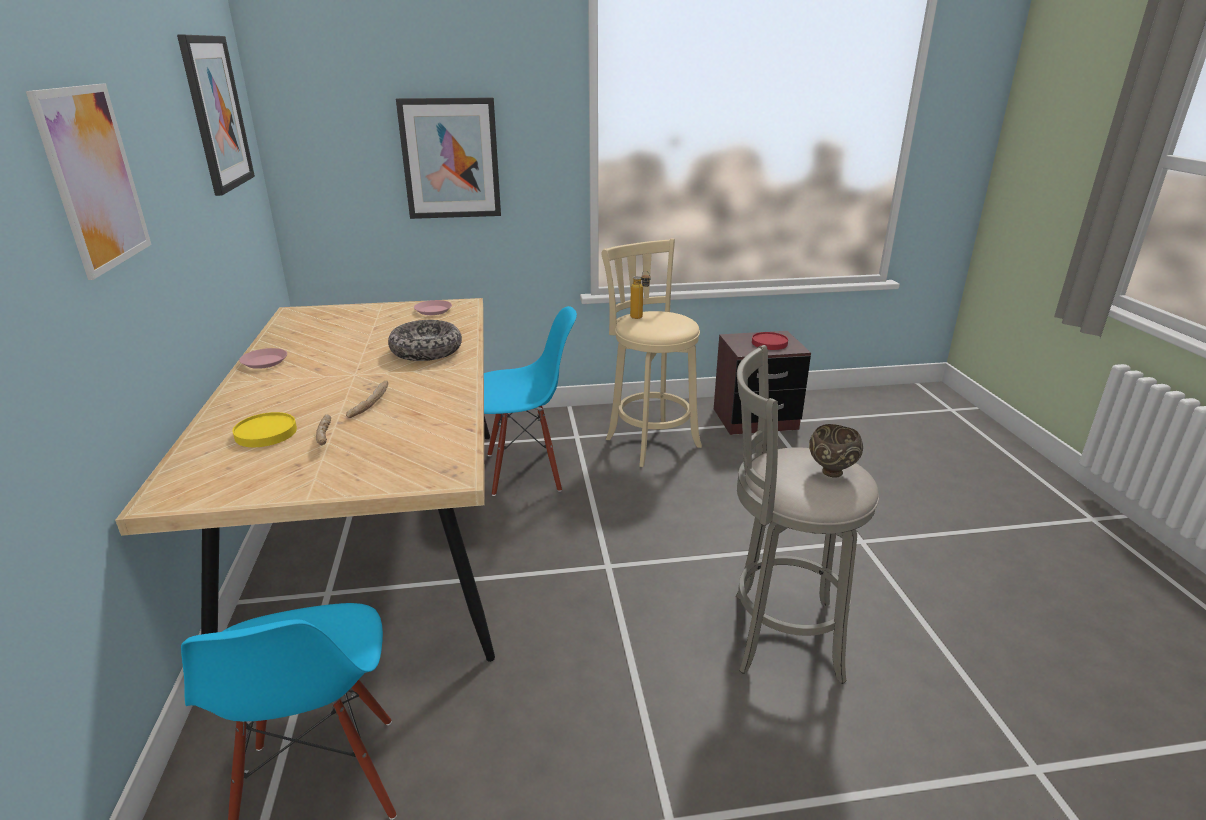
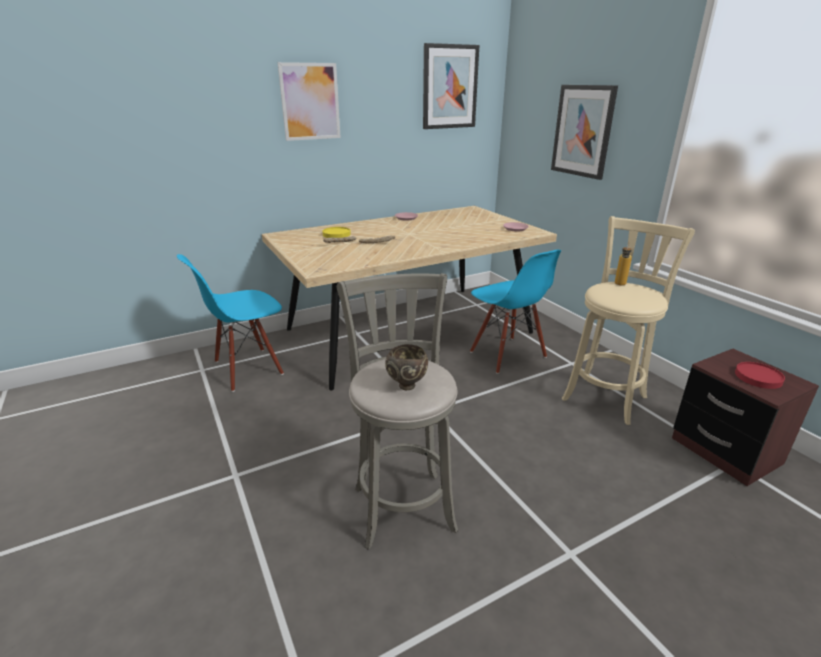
camera: 70 degrees right, 0 degrees up
bowl [388,320,462,361] -> none

